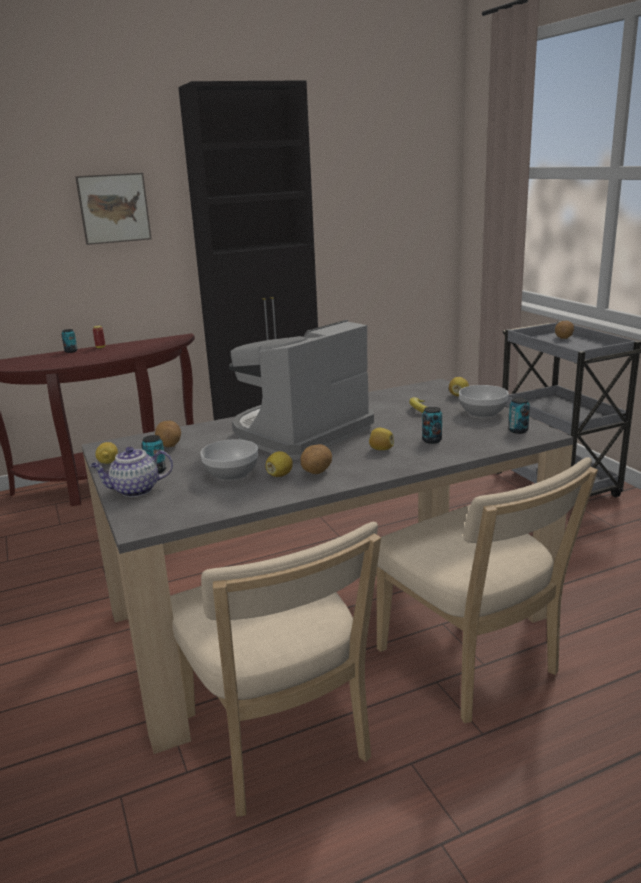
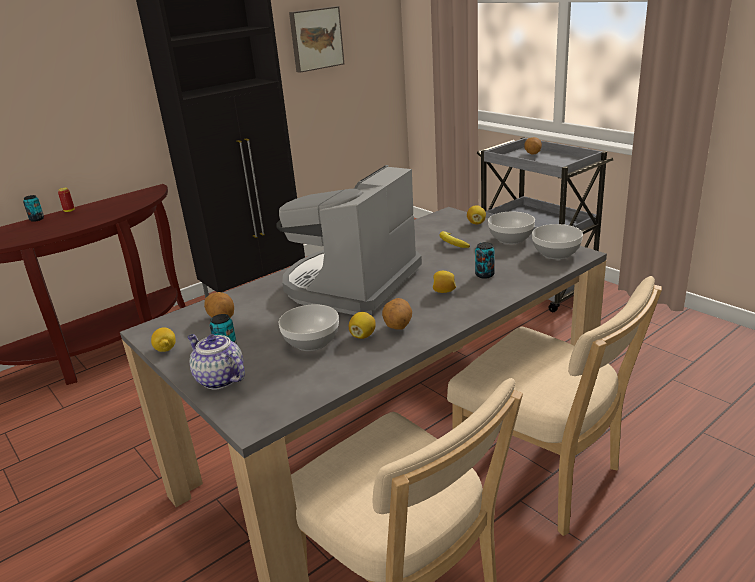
camera: 15 degrees left, 5 degrees up
picture [75,173,151,245] -> picture moved to [289,6,344,73]
teapot [90,447,173,497] -> teapot turned 75 degrees clockwise [187,334,245,390]
can [509,397,530,434] -> bowl [532,224,583,259]

